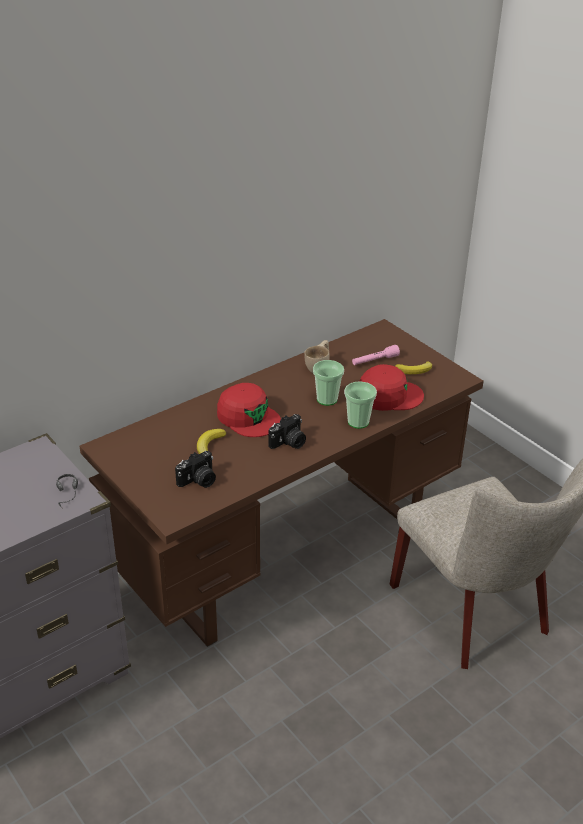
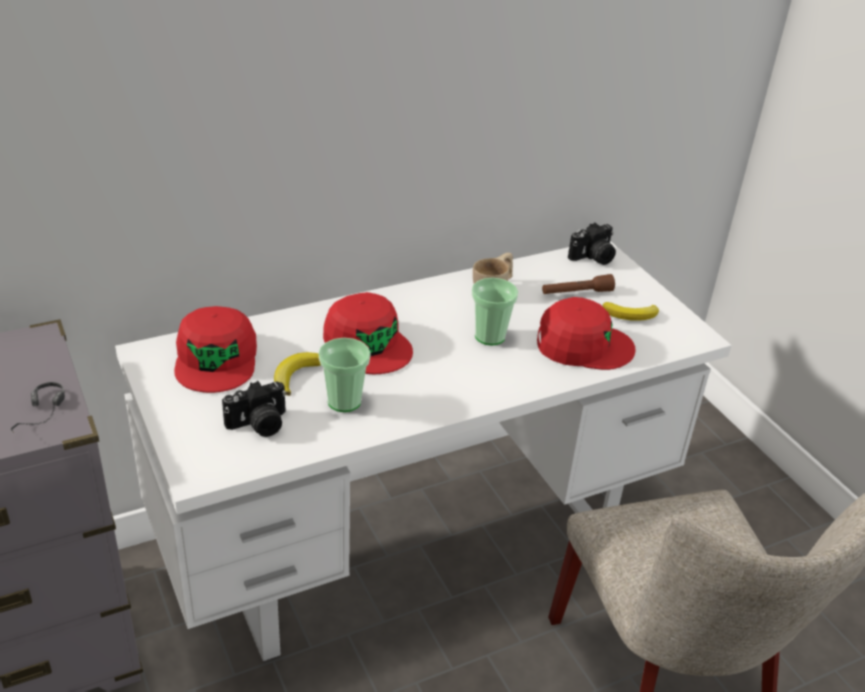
camera: 10 degrees right, 0 degrees up
brown desk [79,319,484,647] -> white desk [115,241,732,662]
camera [268,414,306,449] -> camera moved to [568,222,616,265]
cup [344,381,377,429] -> cup moved to [319,338,371,412]
pink flashlight [352,345,400,365] -> brown flashlight [542,274,615,294]
none -> red cap [174,306,257,393]

